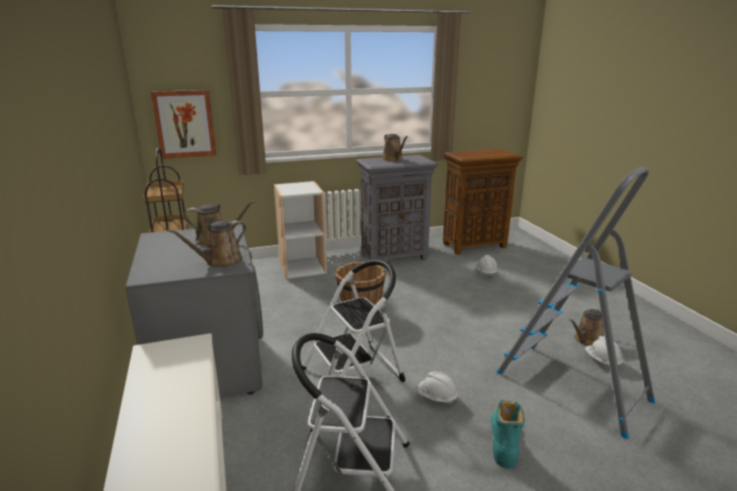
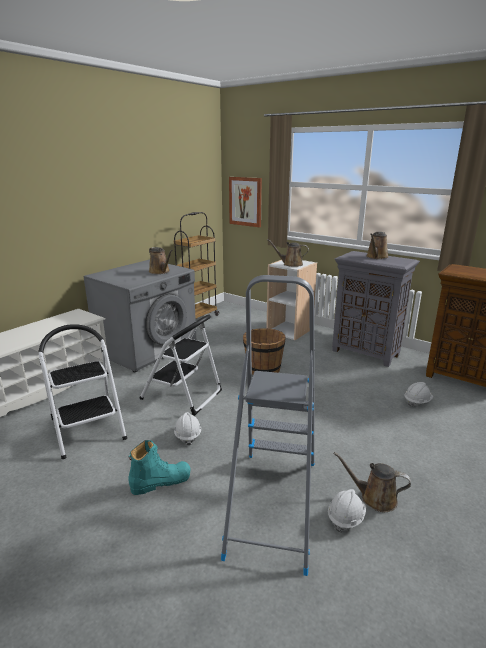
camera: 55 degrees right, 0 degrees up
brown watering can [168,220,247,267] -> brown watering can moved to [267,239,309,267]

